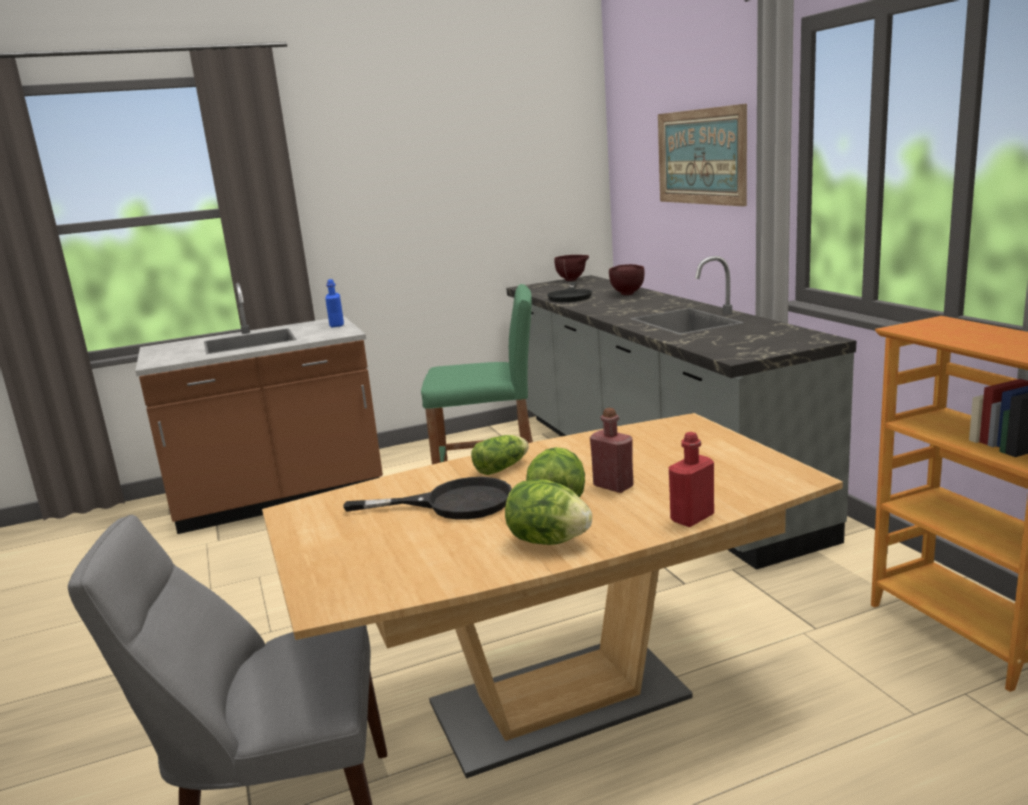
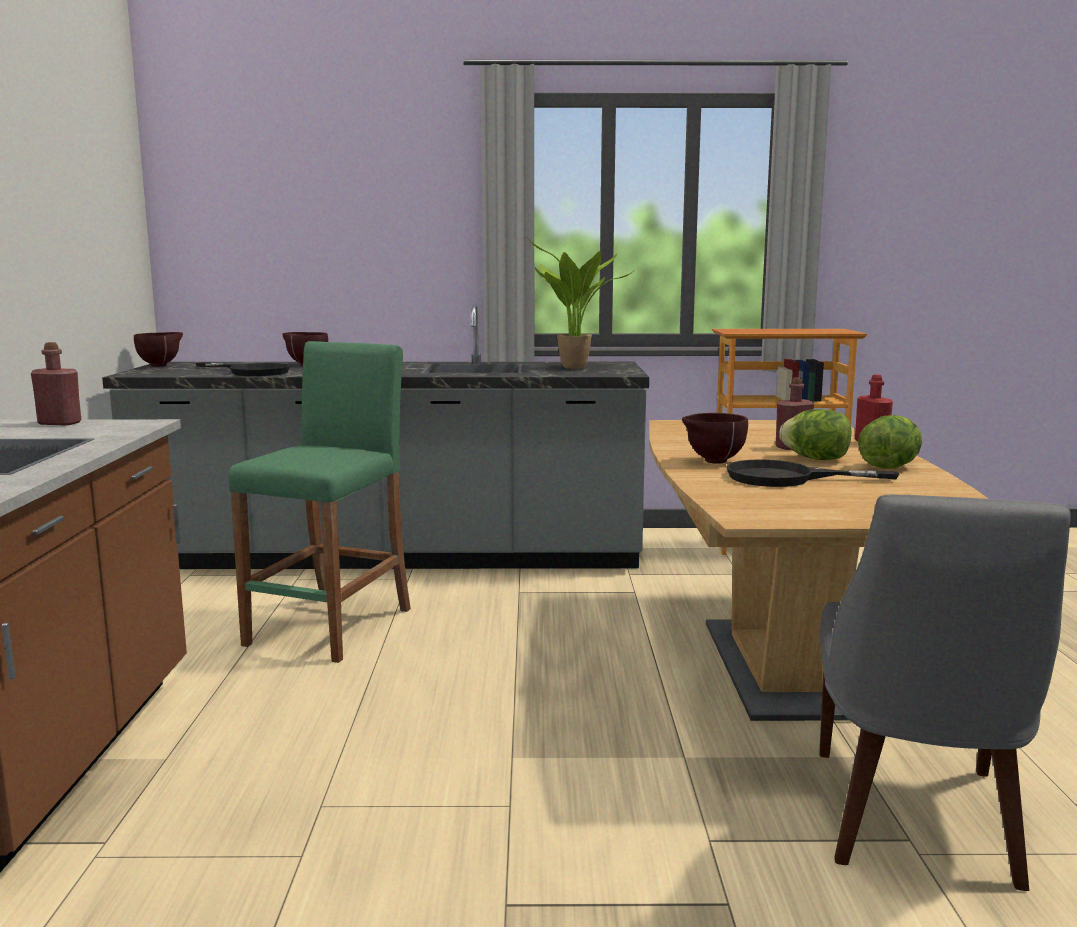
camera: 70 degrees left, 5 degrees down
blue bottle [325,279,344,327] -> red bottle [31,342,81,426]
black frying pan [343,477,512,520] -> black frying pan turned 105 degrees counterclockwise [726,460,899,487]
lettuce [471,435,529,475] -> brown bowl [682,413,748,464]
picture [658,104,747,206] -> none
none -> potted plant [526,236,632,369]

